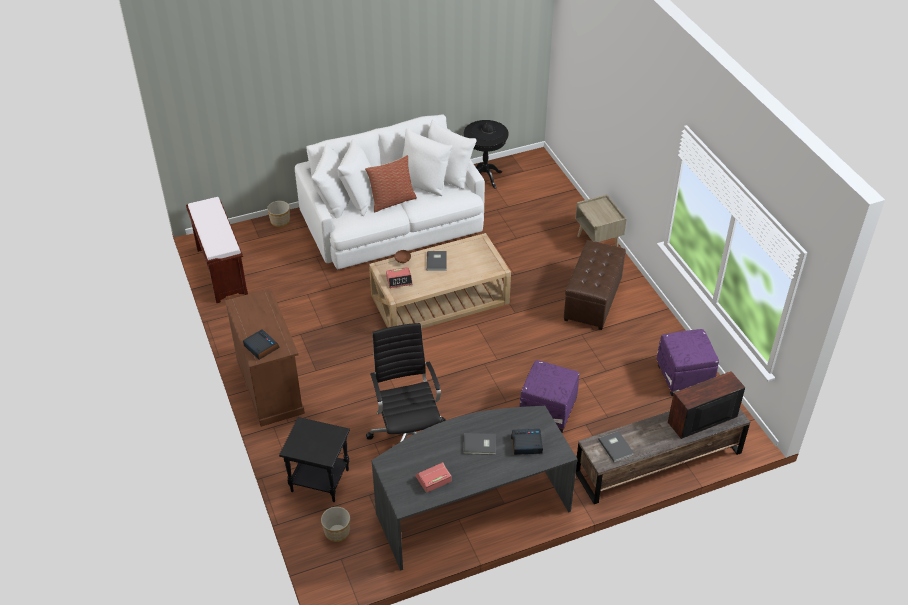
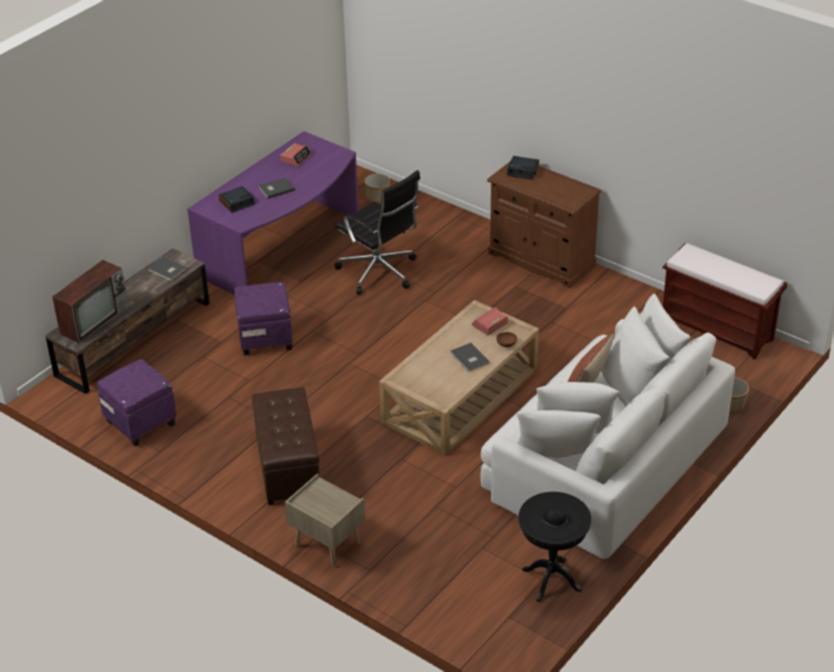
camera: 150 degrees right, 5 degrees down
black side table [279,417,350,502] -> none
grey desk [371,406,578,571] -> purple desk [187,131,359,295]

